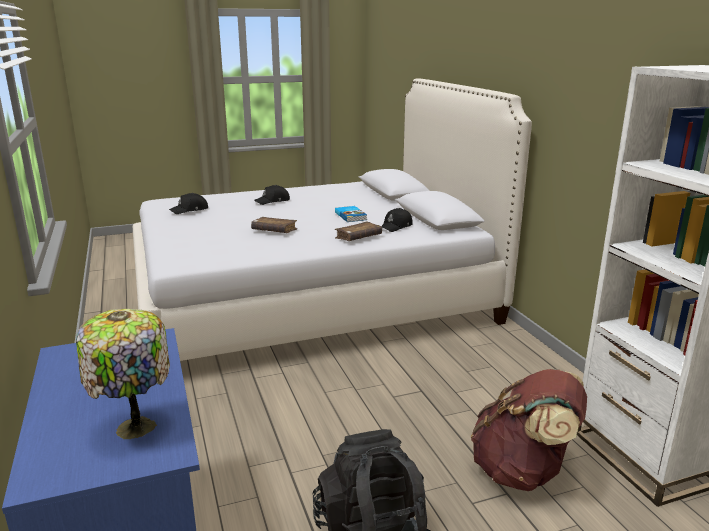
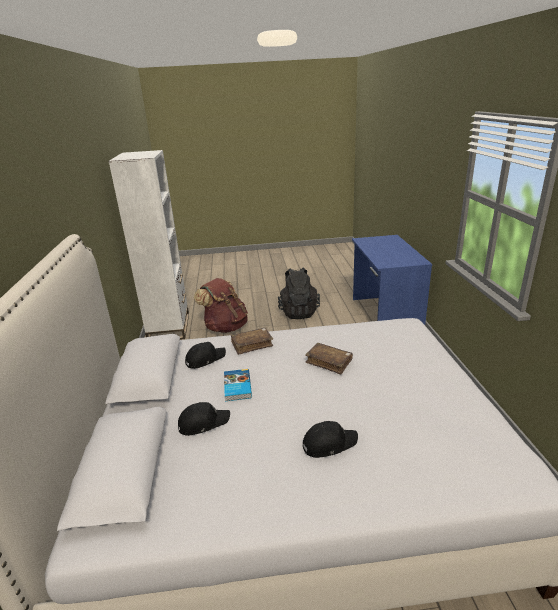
camera: 165 degrees left, 5 degrees up
table lamp [76,309,170,439] -> none
black cap [169,193,208,214] -> black cap moved to [178,402,230,436]

